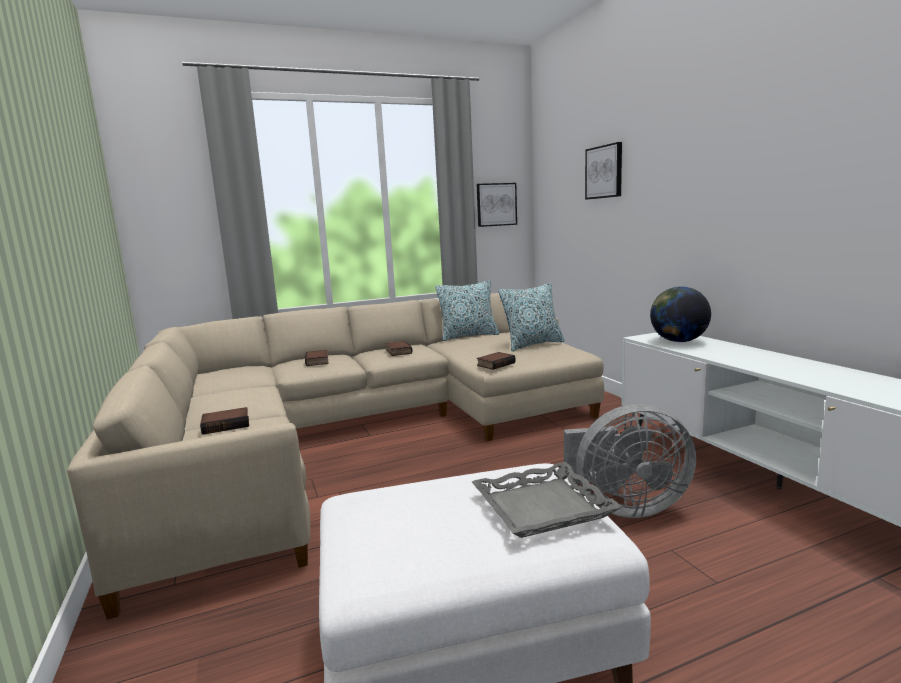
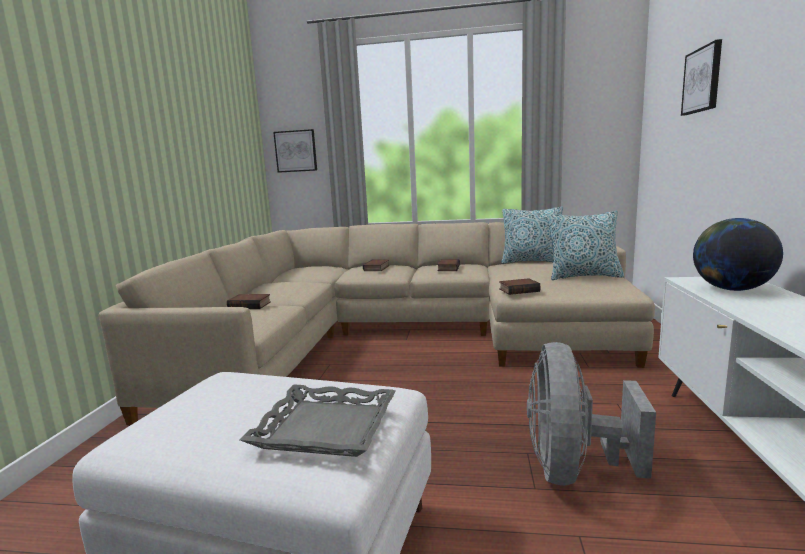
camera: 30 degrees right, 0 degrees up
picture [477,183,517,227] -> picture moved to [273,129,317,173]
grey fan [564,404,696,518] -> grey fan turned 75 degrees clockwise [527,342,656,486]

